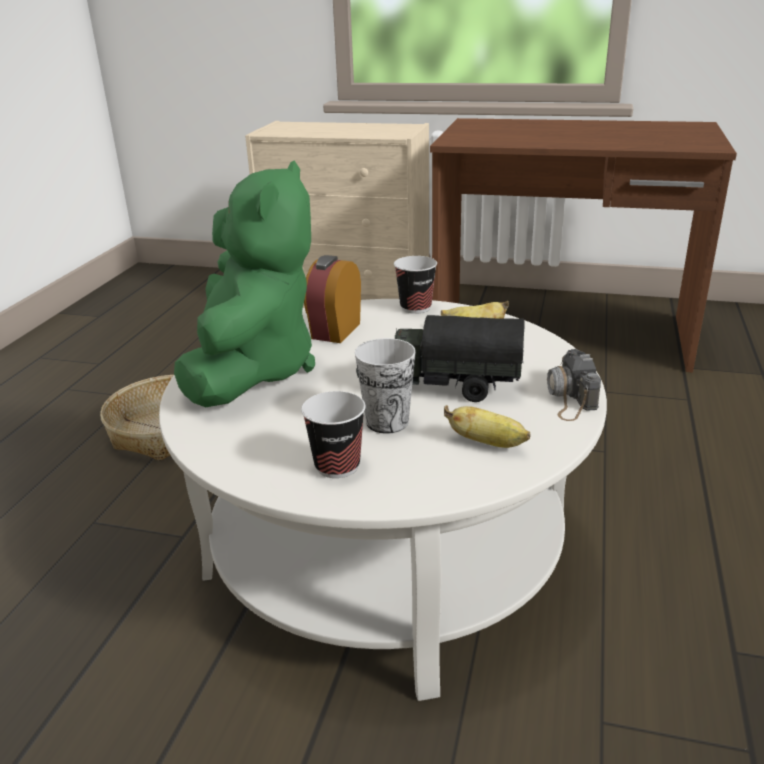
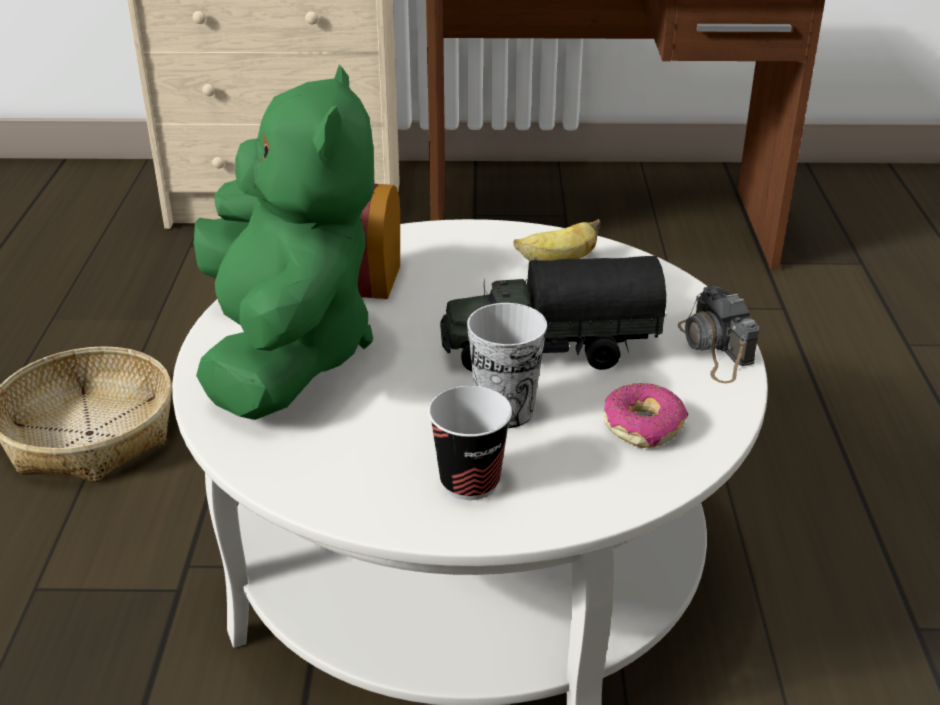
camera: 15 degrees left, 5 degrees up
cup [394,256,437,314] -> none
banana [444,405,530,448] -> donut [603,383,688,448]

